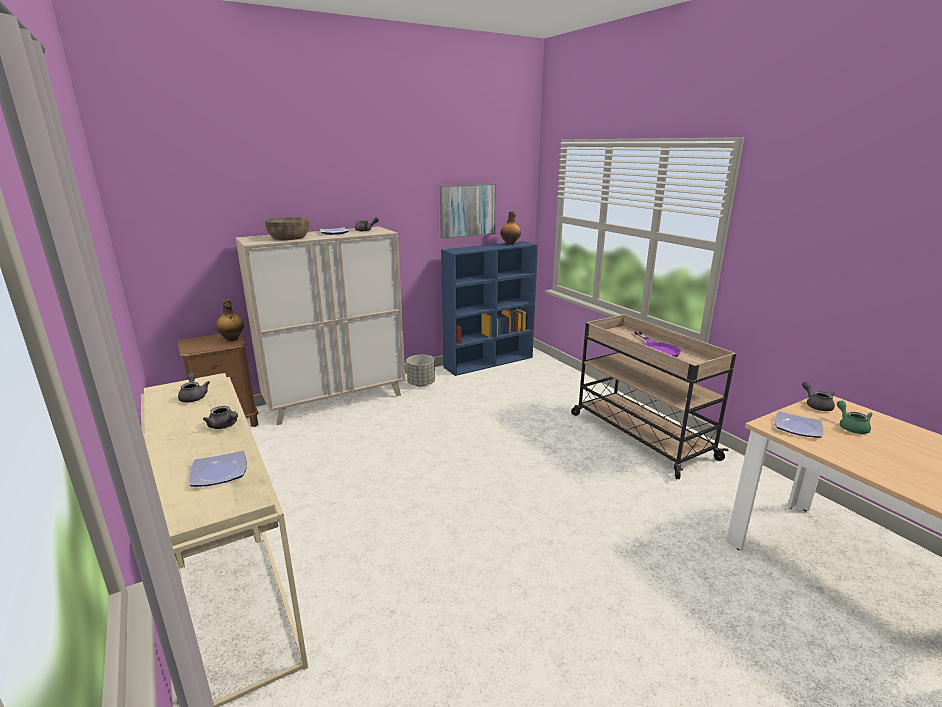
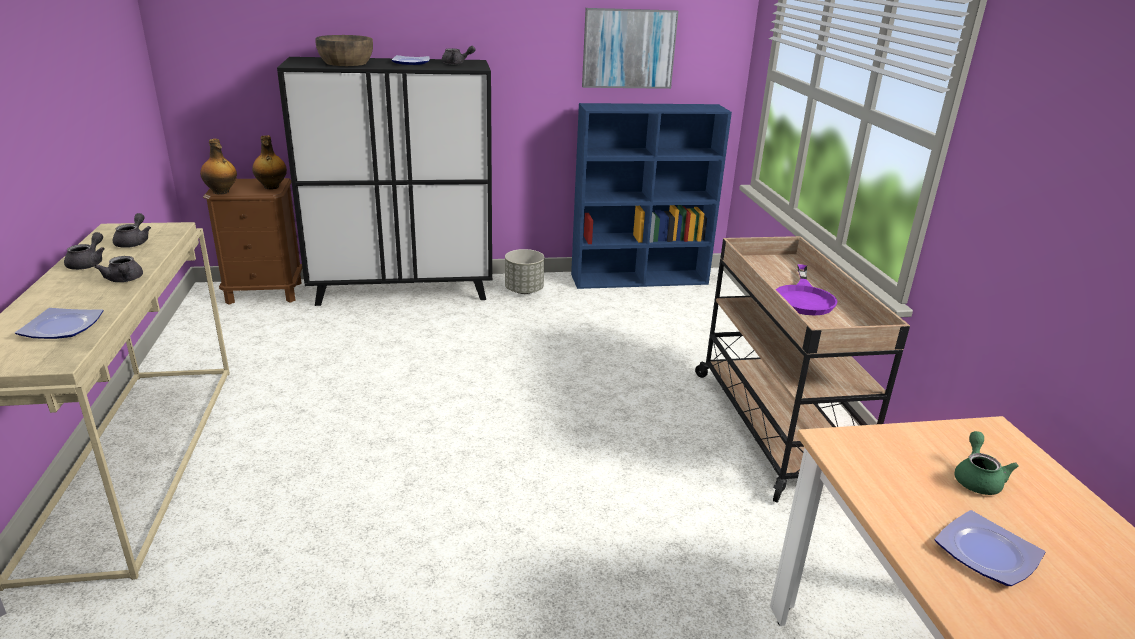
camera: 20 degrees right, 5 degrees up
beige cabinet [235,226,405,425] -> black cabinet [277,57,493,306]
bottle [501,211,521,245] -> bottle moved to [200,139,237,195]
plate [775,411,823,438] -> plate moved to [934,510,1045,586]
grey teapot [802,382,835,411] -> grey teapot moved to [64,232,105,270]

